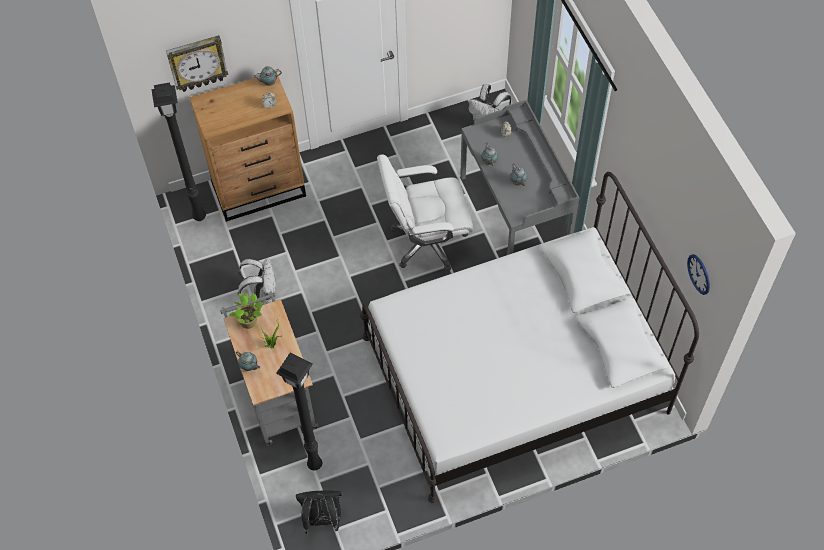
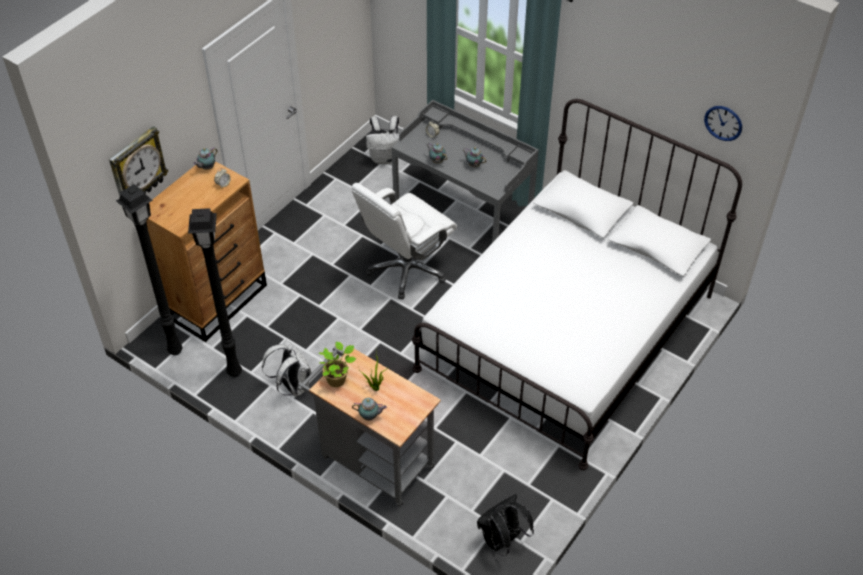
camera: 35 degrees left, 10 degrees down
black floor lamp [276,352,322,470] -> black floor lamp moved to [188,208,242,377]

